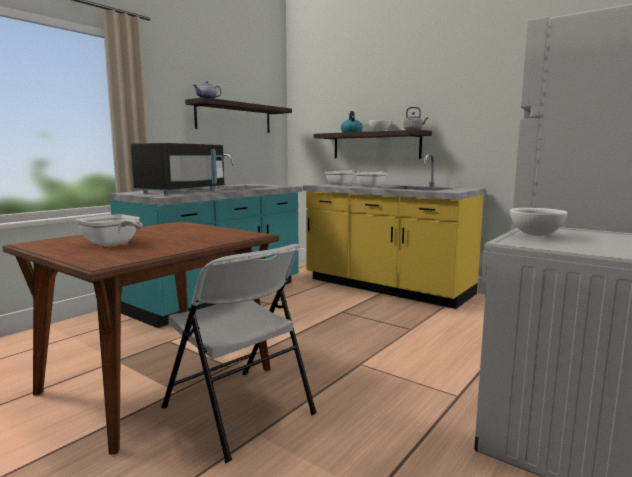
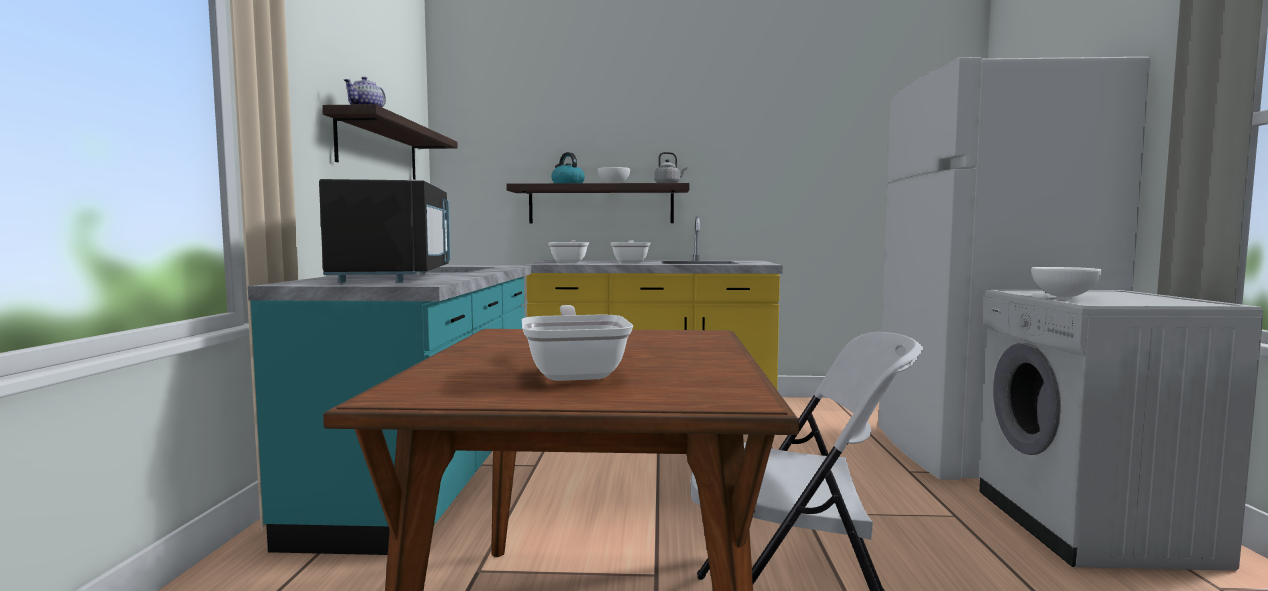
camera: 35 degrees left, 5 degrees down
frying pan [75,214,143,246] -> frying pan turned 105 degrees counterclockwise [522,305,633,381]

